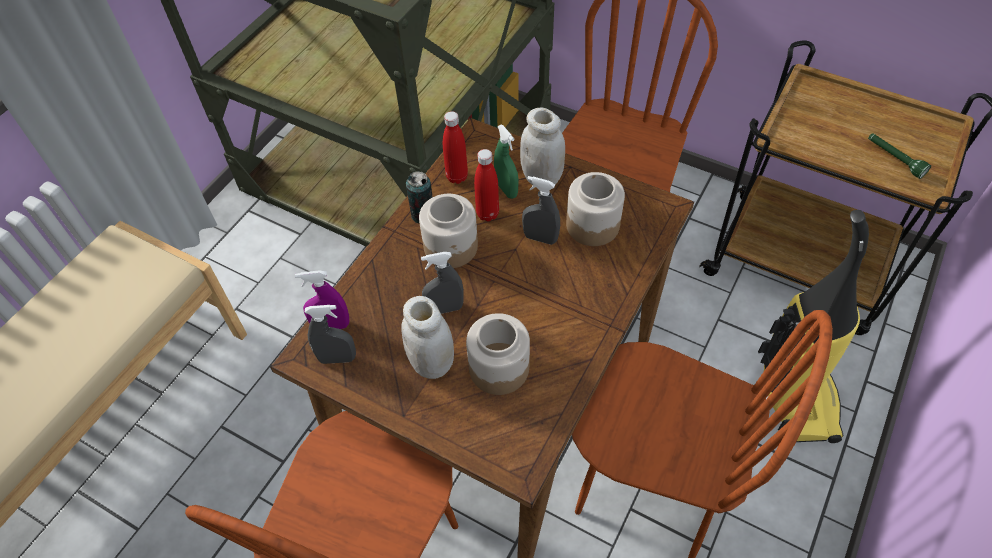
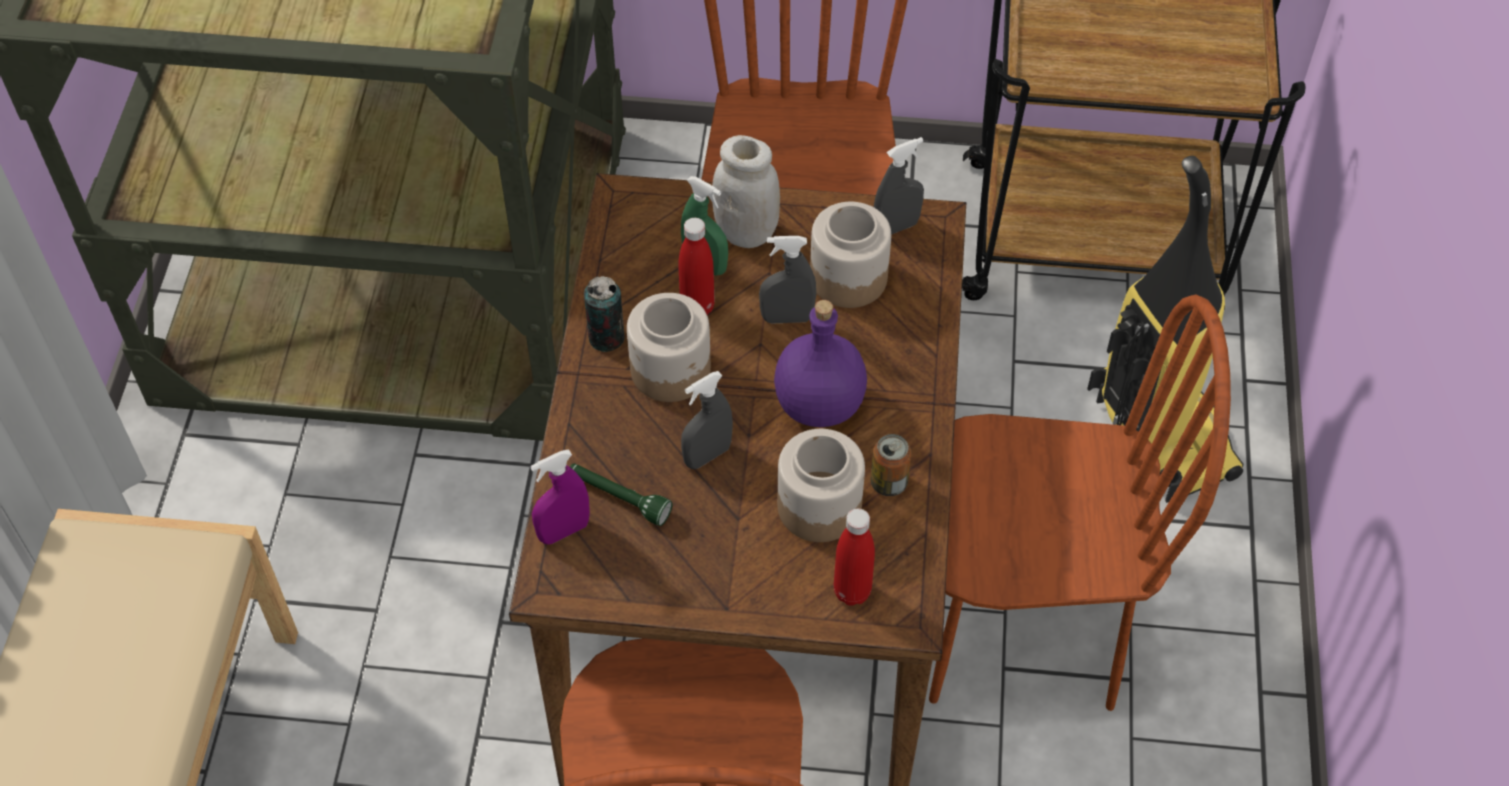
camera: 25 degrees left, 0 degrees up
grey spray bottle [305,305,356,364] -> grey spray bottle moved to [874,137,924,235]
white jar [401,296,454,379] -> none
red bottle [443,111,468,184] -> red bottle moved to [834,509,875,606]
green flashlight [868,133,931,179] -> green flashlight moved to [570,464,673,526]
none -> purple bottle [774,300,867,427]
none -> can [871,434,911,496]

